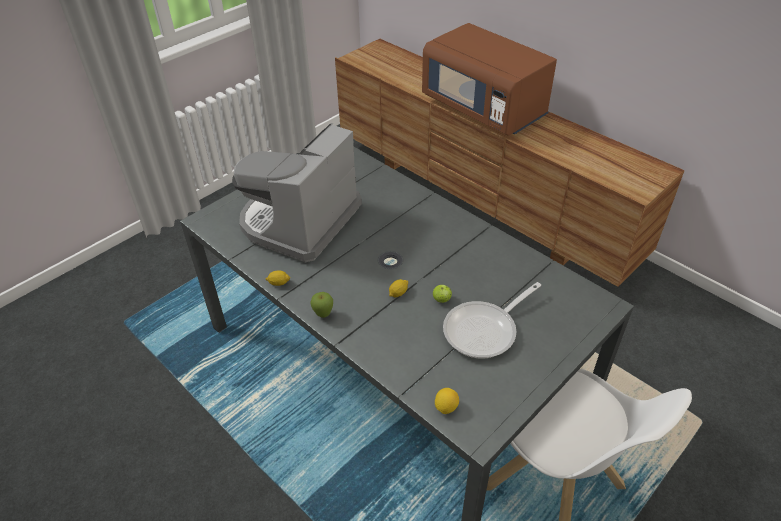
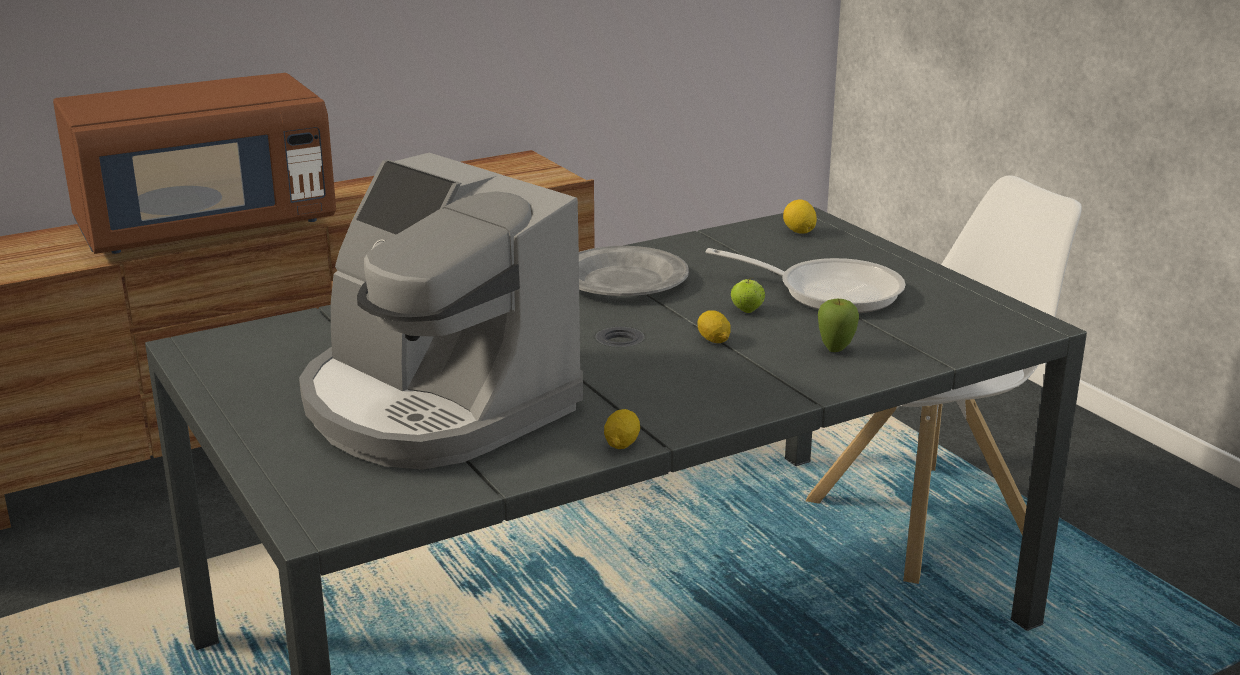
camera: 75 degrees left, 20 degrees down
apple [311,292,333,318] -> apple moved to [818,299,859,352]
lemon [435,388,459,414] -> lemon moved to [783,200,817,234]
frying pan [443,282,541,358] -> frying pan turned 45 degrees counterclockwise [706,248,906,313]
none -> grey plate [579,246,689,296]

